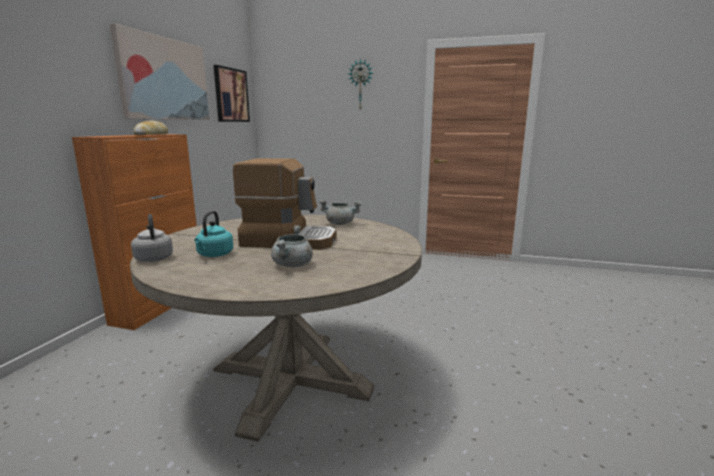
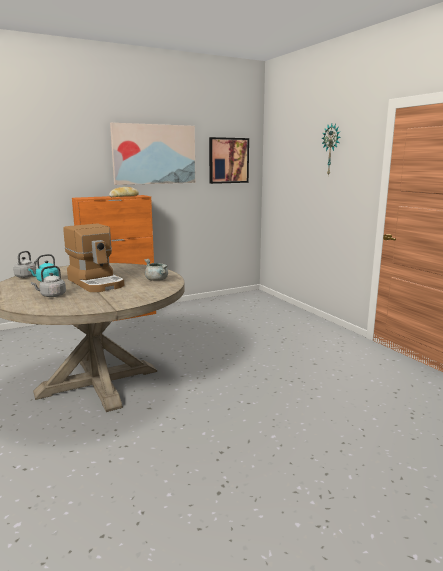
camera: 45 degrees right, 0 degrees up
grey cooking pot [271,225,313,267] -> grey kettle [31,266,66,297]

